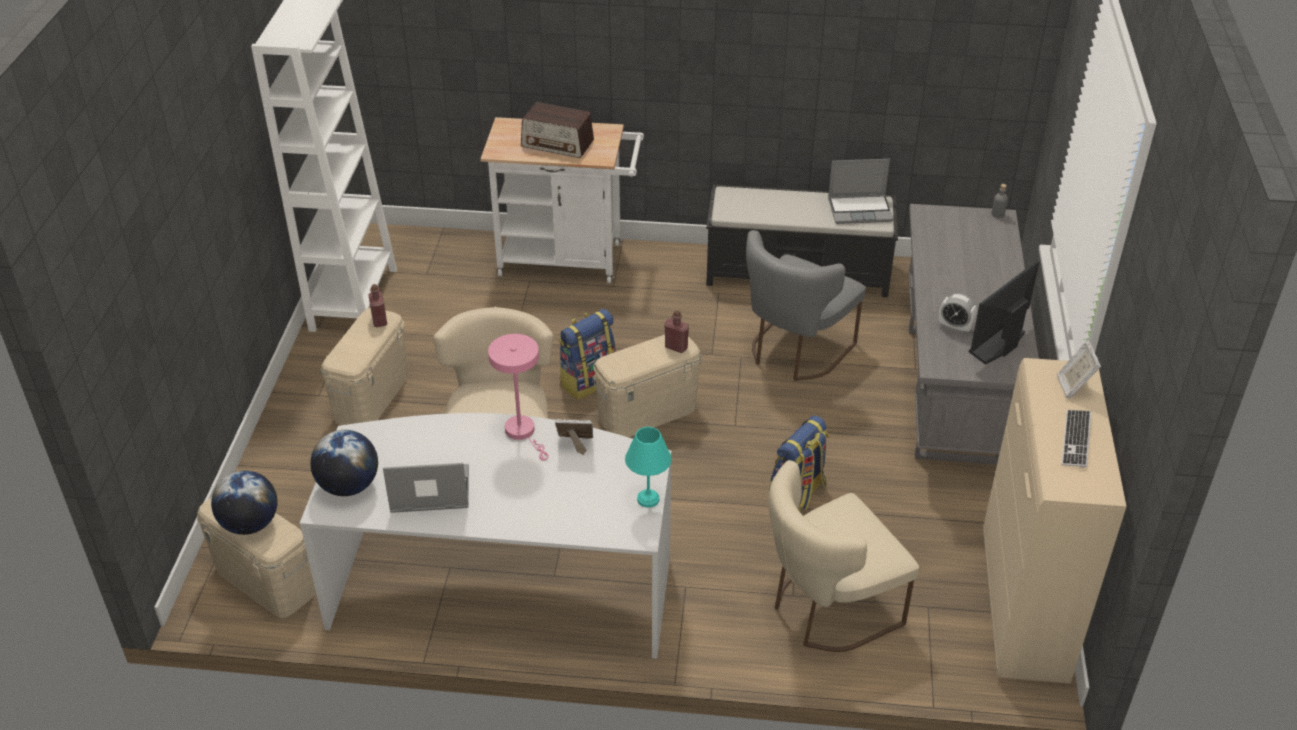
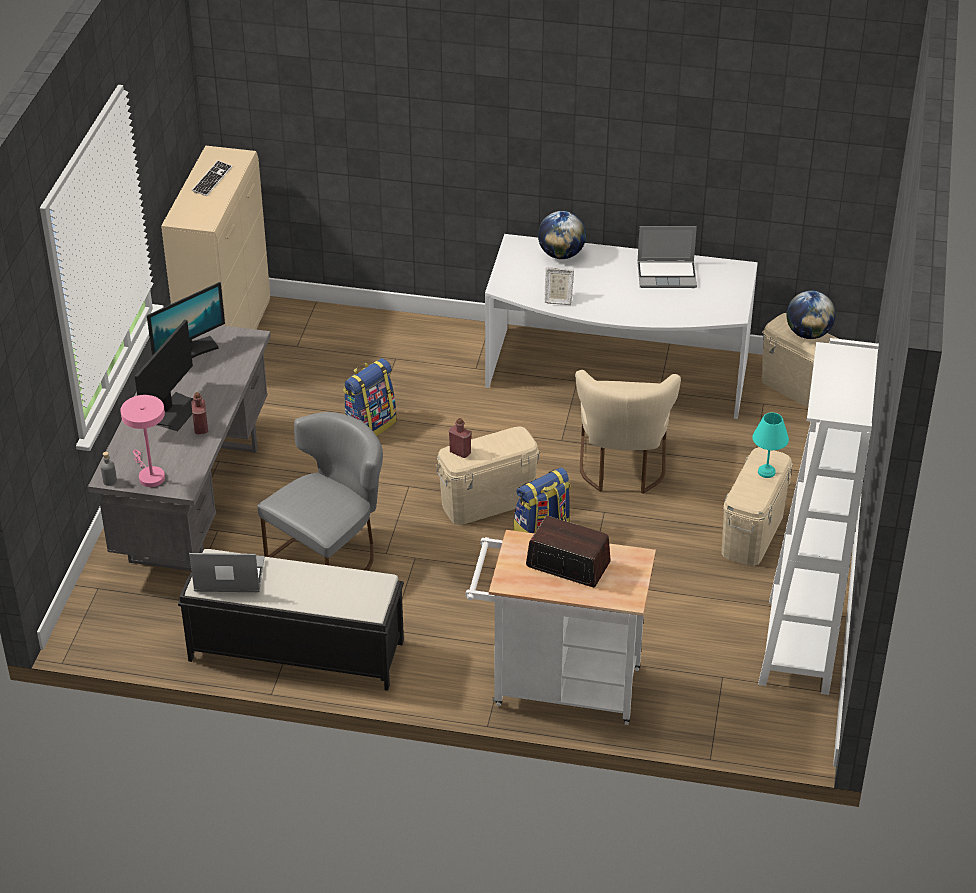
camera: 175 degrees left, 0 degrees up
globe [310,430,378,496] -> globe moved to [538,211,586,259]
red bottle [368,284,387,327] -> red bottle moved to [191,392,208,434]
pink table lamp [488,334,549,461] -> pink table lamp moved to [120,395,165,487]
turquoise table lamp [625,427,672,508] -> turquoise table lamp moved to [752,412,789,478]
beige chair [768,460,919,652] -> none
alarm clock [939,294,977,333] -> none
picture frame [1057,341,1101,399] -> none
none -> monitor [135,320,193,431]

